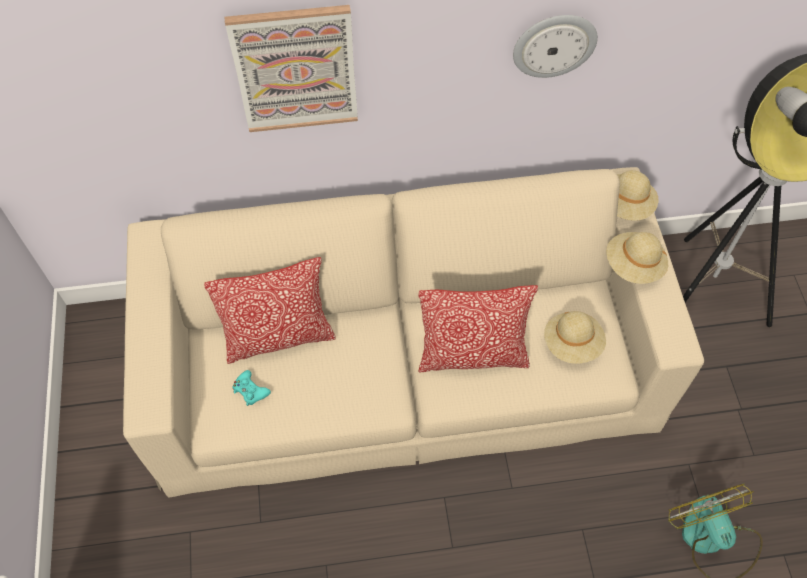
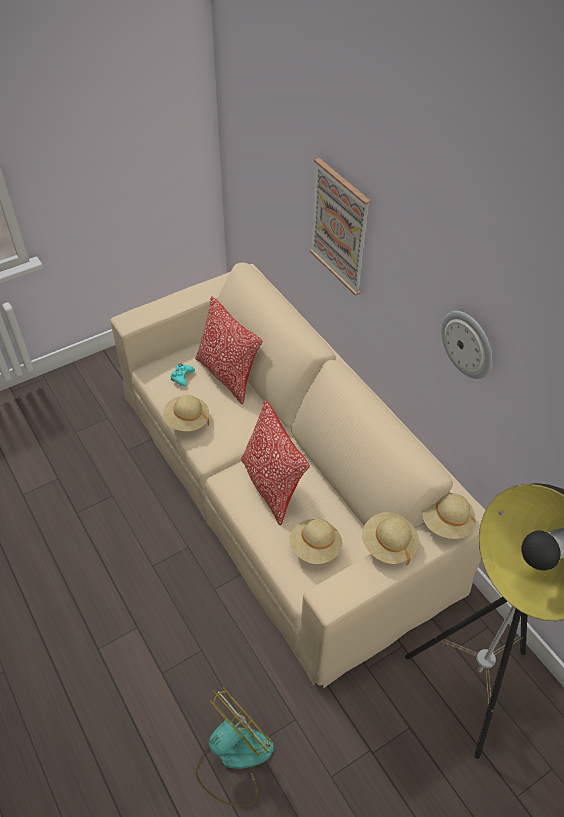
camera: 65 degrees right, 10 degrees down
none -> beige hat [163,395,209,431]

